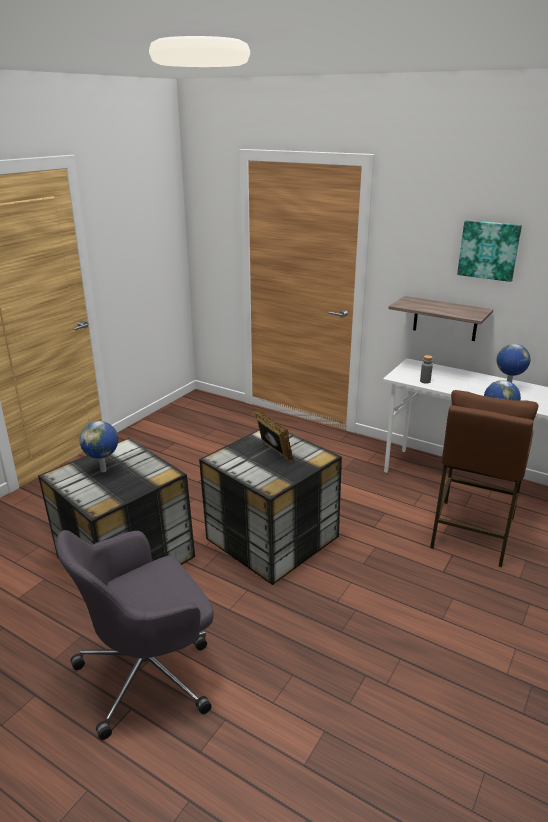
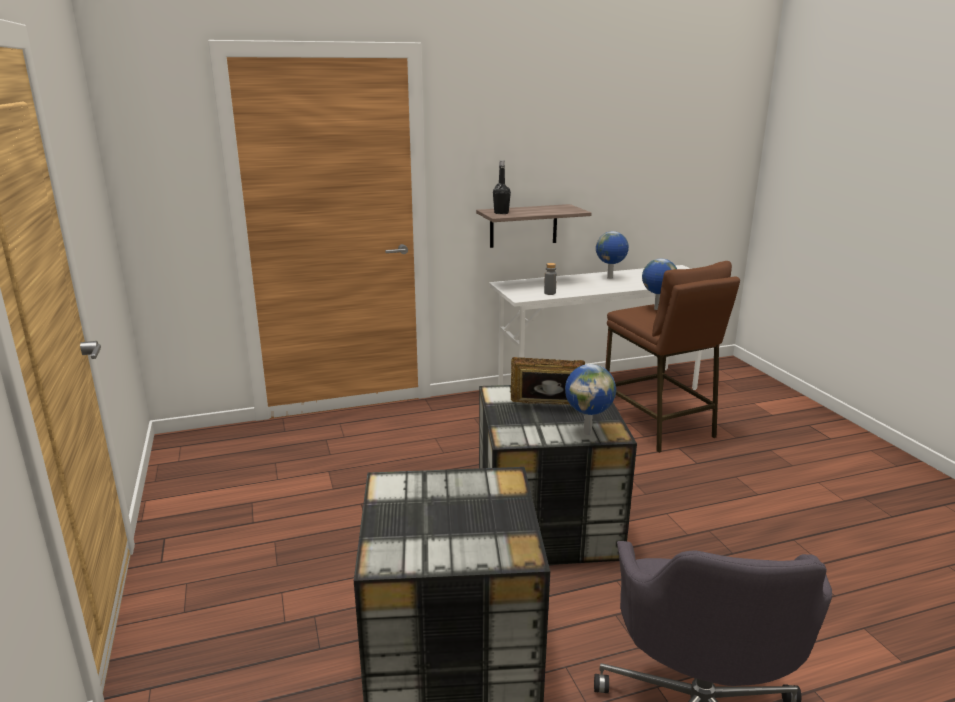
camera: 50 degrees left, 5 degrees down
globe [79,421,118,472] -> globe moved to [565,364,616,435]
picture [457,220,522,282] -> none
none -> black bottle [493,160,511,214]

